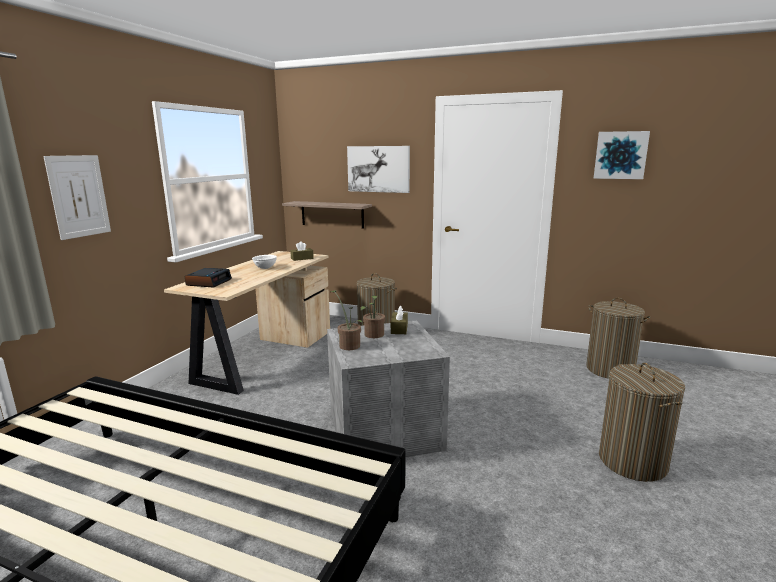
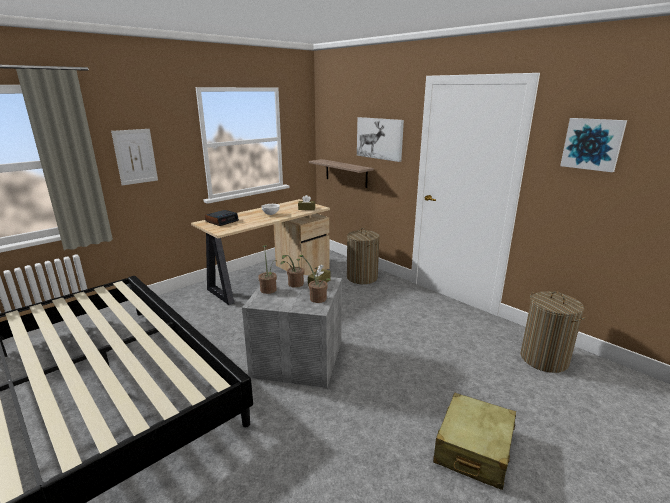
camera: 25 degrees right, 5 degrees up
laundry basket [599,363,685,482] -> beige suitcase [433,392,516,490]
none -> potted plant [297,255,332,303]

